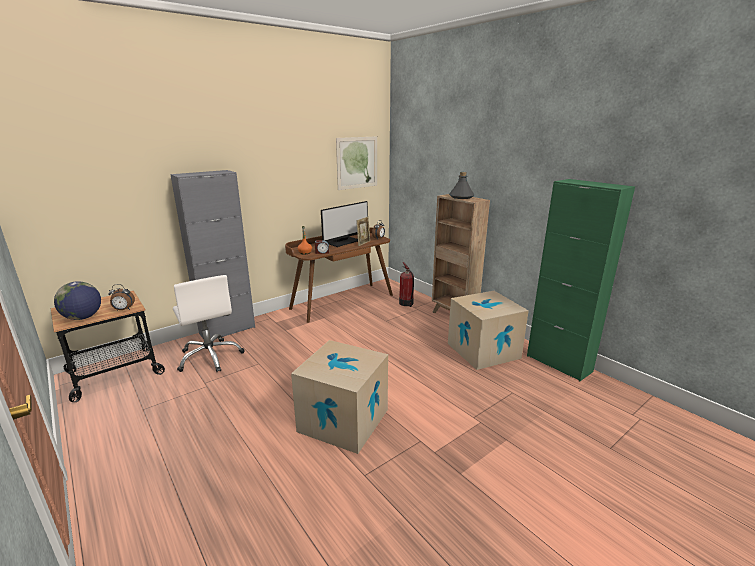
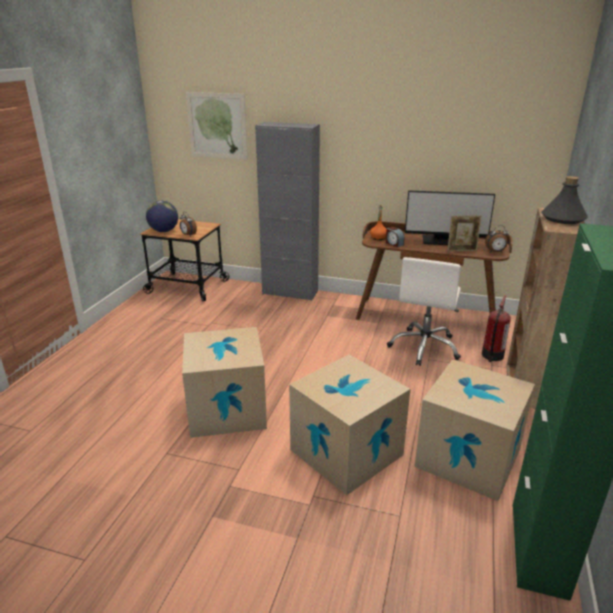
camera: 55 degrees right, 5 degrees up
white office chair [173,275,245,372] -> white office chair moved to [387,257,461,366]
picture [336,136,377,190] -> picture moved to [186,92,248,160]
none -> cardboard box [289,355,410,495]

